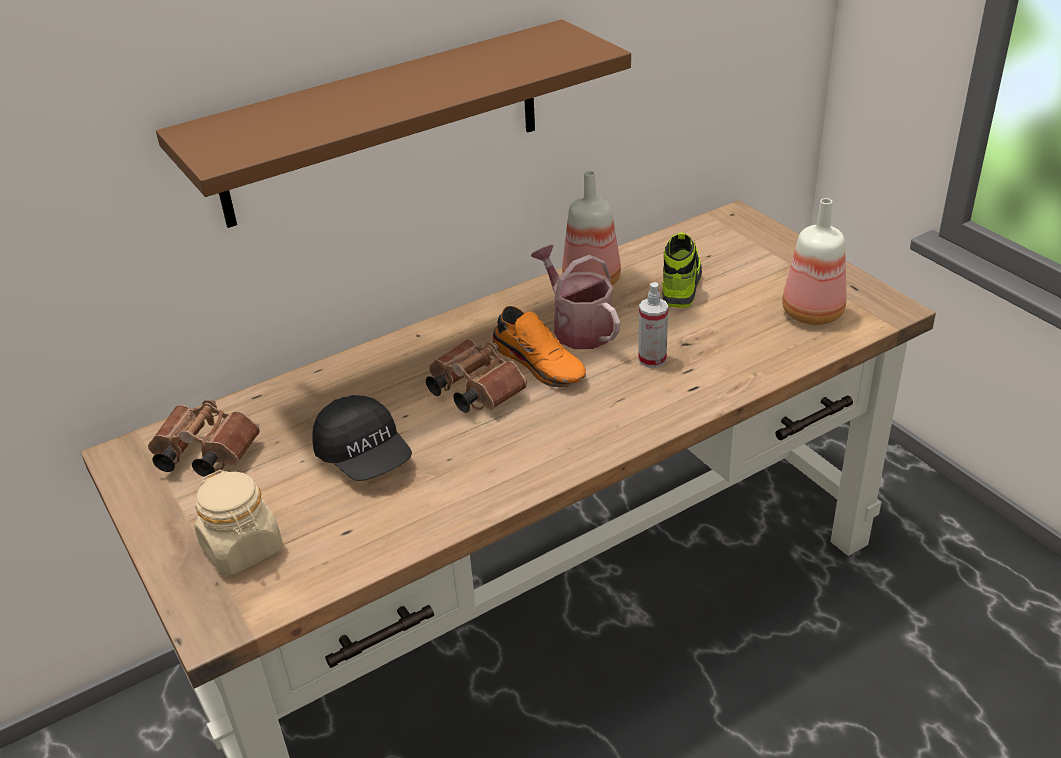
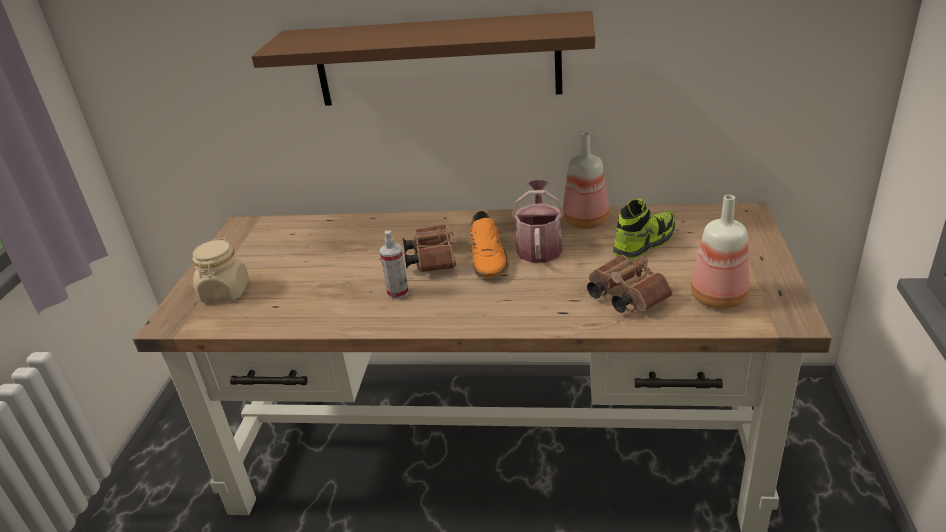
camera: 40 degrees right, 5 degrees down
brown binoculars [148,399,260,477] -> brown binoculars moved to [587,255,672,313]
black cap [312,395,412,481] -> none
spray bottle [638,282,668,368] -> spray bottle moved to [380,230,409,299]

